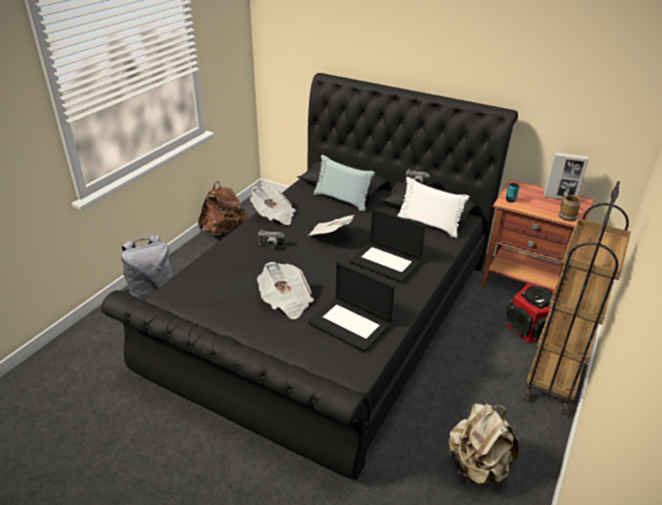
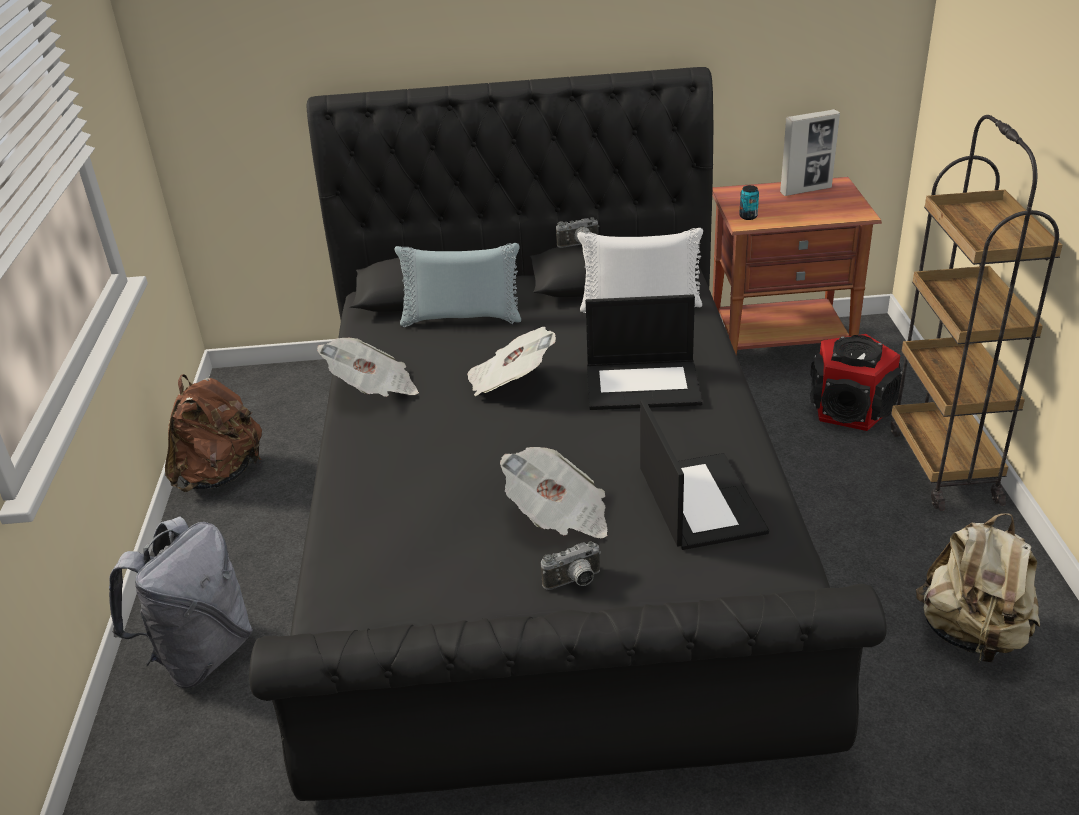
camera: 30 degrees left, 0 degrees up
camera [258,230,285,248] -> camera moved to [541,541,601,590]
laptop [308,262,395,352] -> laptop turned 105 degrees counterclockwise [640,399,769,550]
mug [559,193,581,221] -> none

